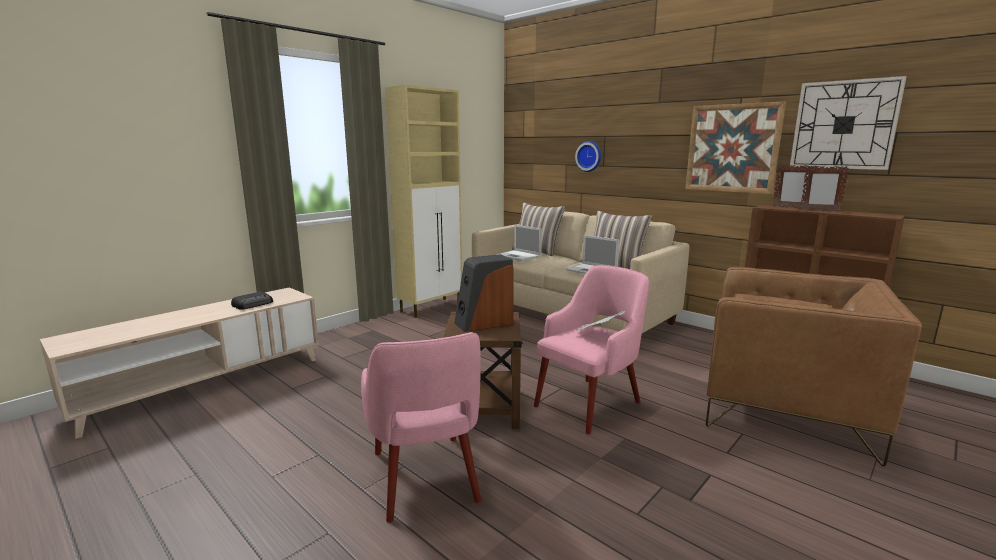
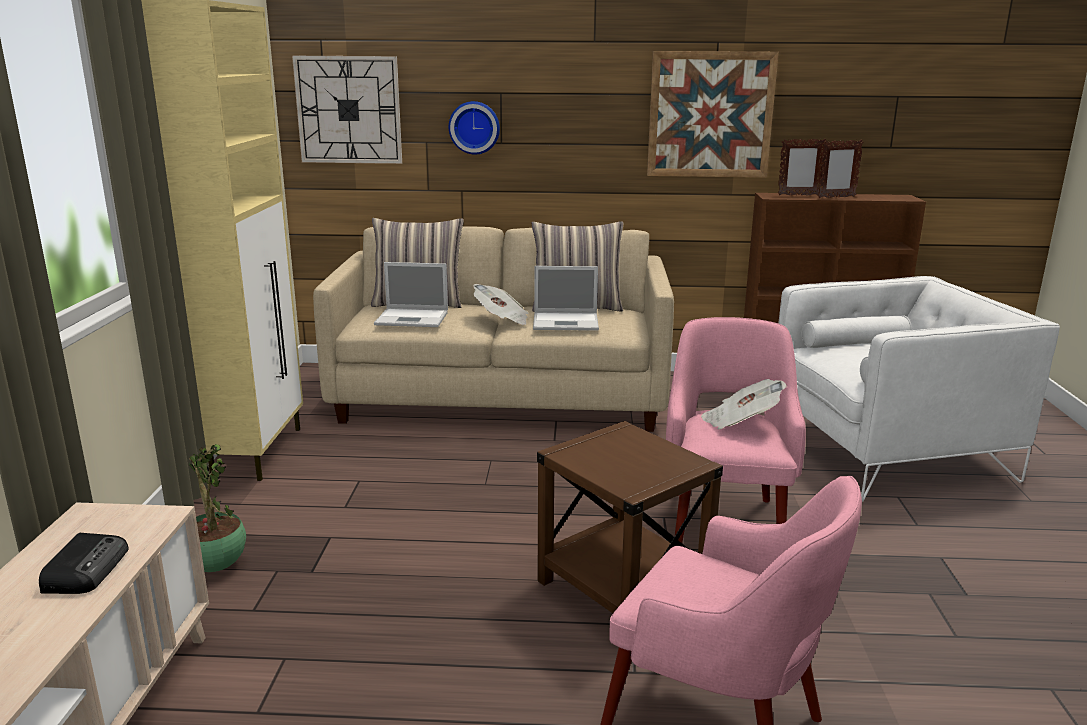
camera: 40 degrees left, 5 degrees up
speaker [454,254,514,332] -> none
brown armchair [706,267,922,466] -> white armchair [778,276,1060,502]
wall clock [790,76,907,170] -> wall clock moved to [292,56,402,164]
none -> potted plant [189,444,246,572]
none -> newspaper [473,284,528,325]

